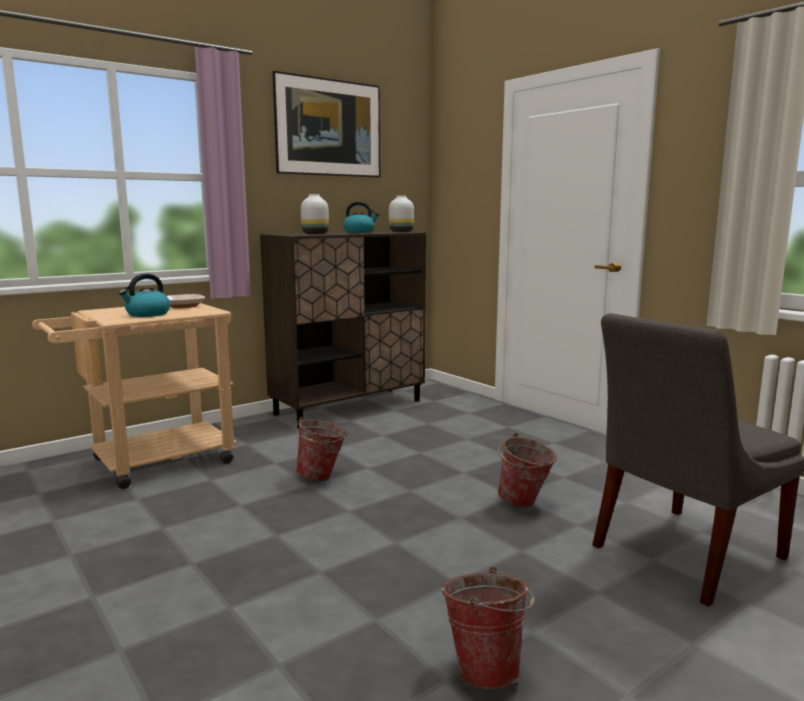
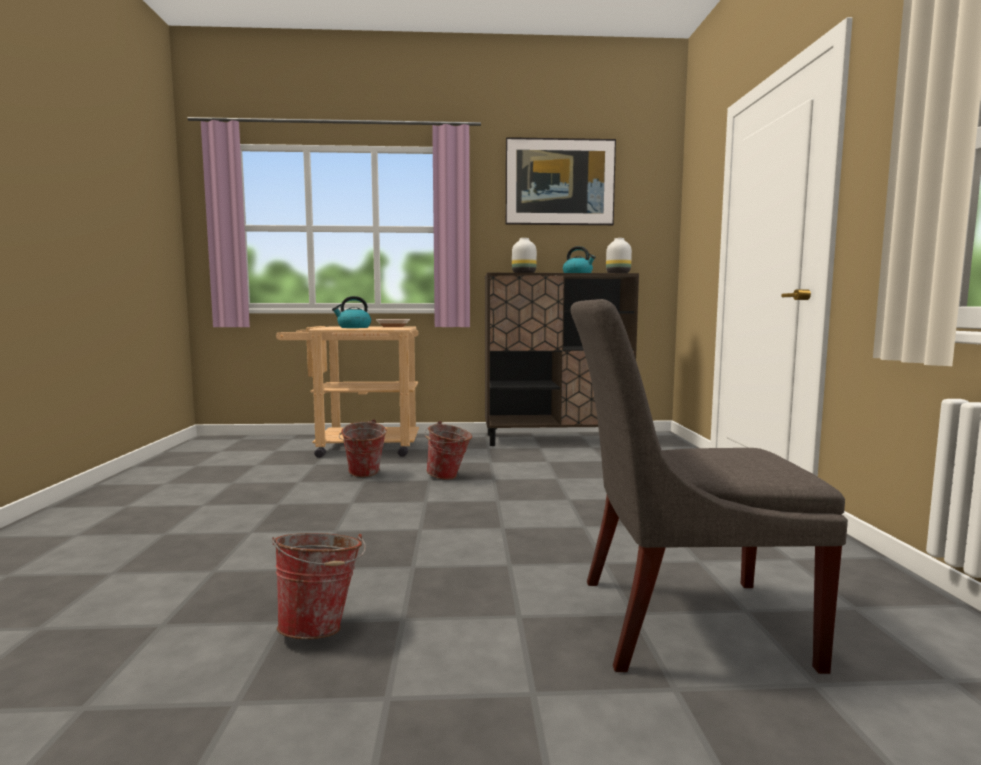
camera: 35 degrees right, 5 degrees down
bucket [498,433,557,507] -> bucket moved to [339,419,387,477]

